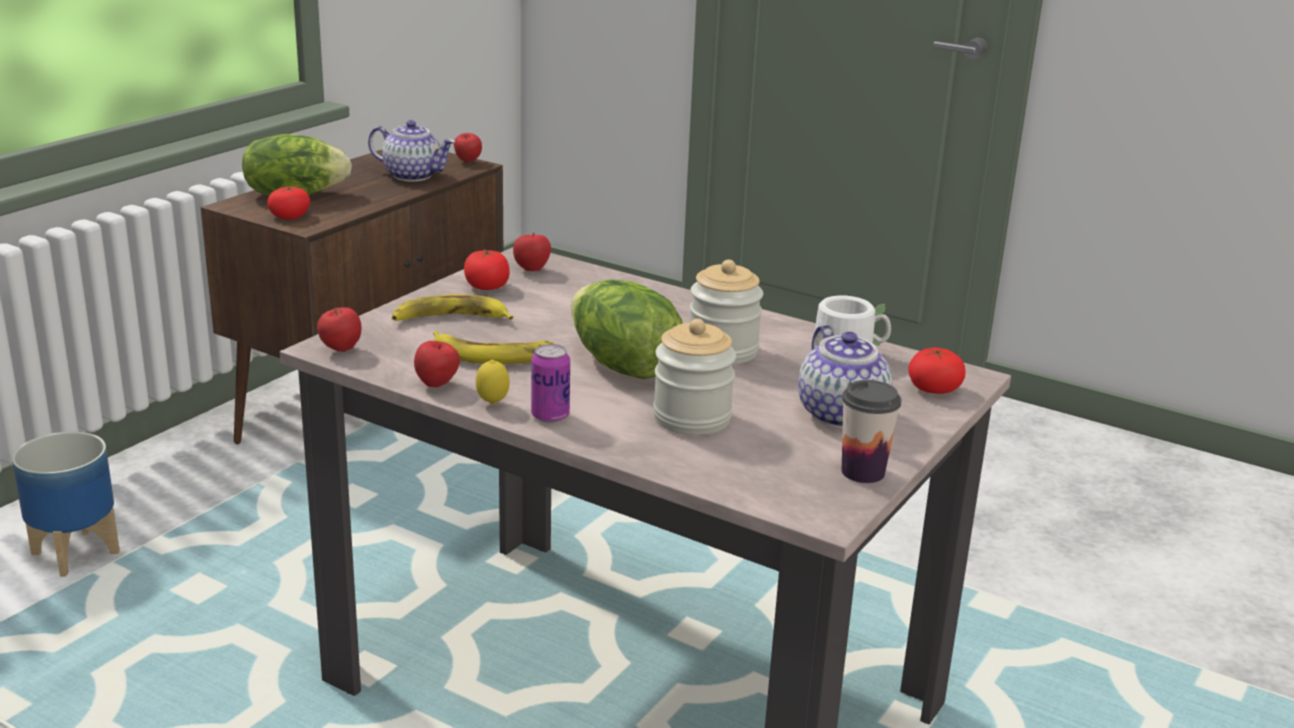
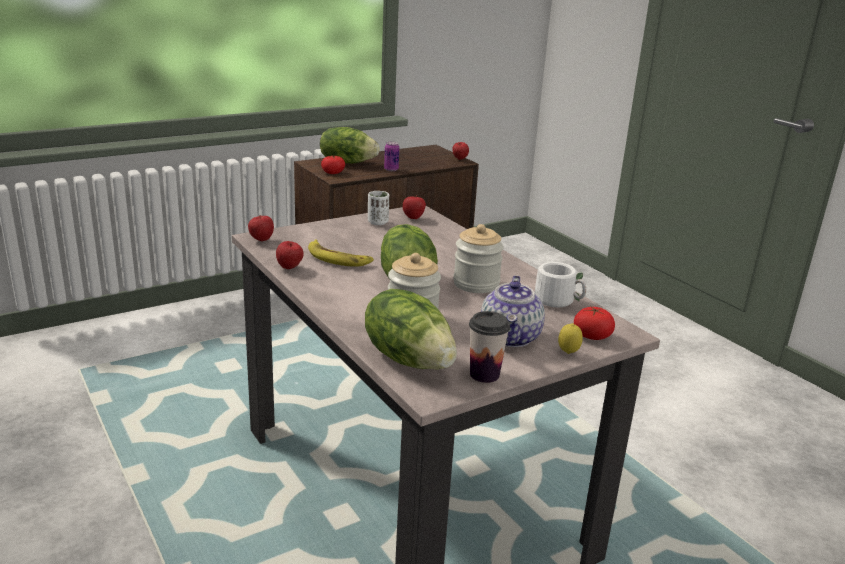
camera: 25 degrees right, 0 degrees up
planter [12,432,120,577] -> none
teapot [368,120,456,182] -> none
banana [392,294,514,321] -> none
tomato [464,249,510,290] -> white cup [368,191,389,225]
lemon [476,360,510,404] -> lemon moved to [558,323,583,354]
can [531,344,570,423] -> can moved to [384,141,399,171]
none -> lettuce [365,289,457,370]

